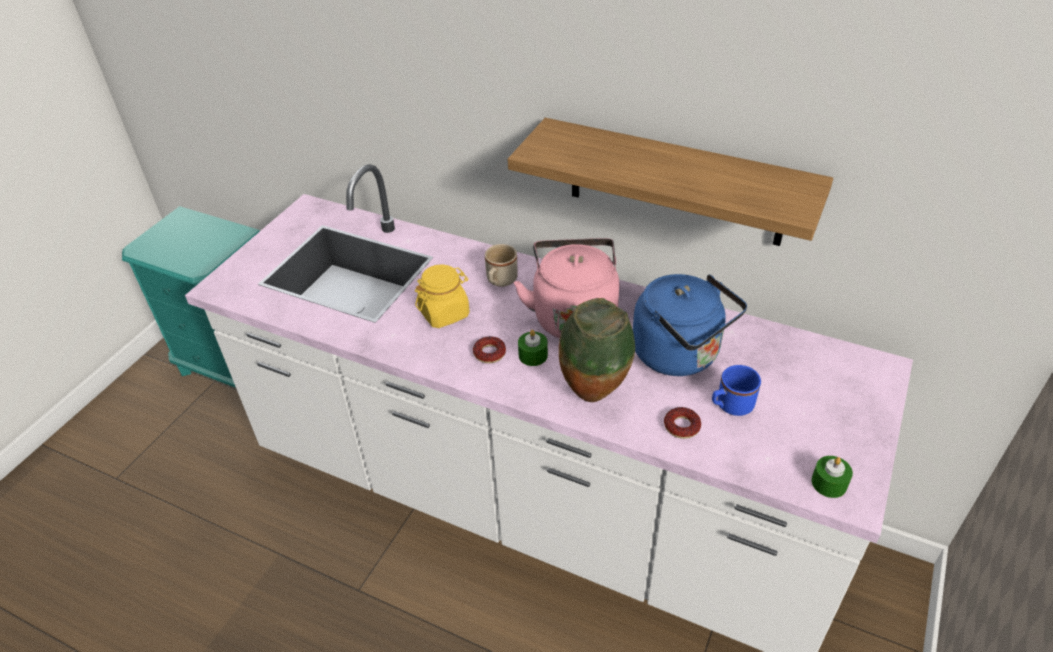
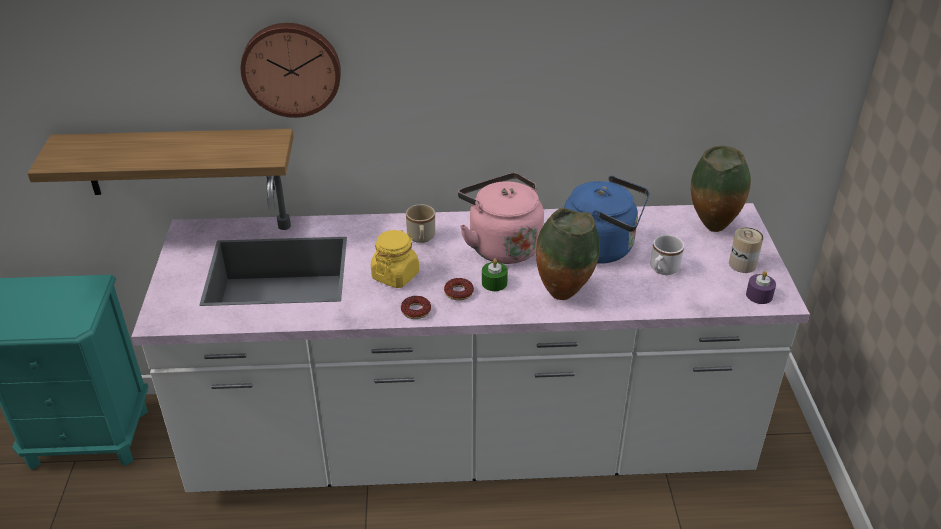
camera: 30 degrees left, 5 degrees down
shelf [508,118,833,246] -> shelf moved to [27,129,293,195]
donut [664,407,701,439] -> donut moved to [401,296,431,319]
blue mug [712,365,761,416] -> white mug [650,235,684,275]
green candle [811,456,853,498] -> purple candle [746,271,776,304]
none -> wall clock [241,23,341,118]
none -> vase [691,146,751,232]
none -> can [729,227,763,273]

